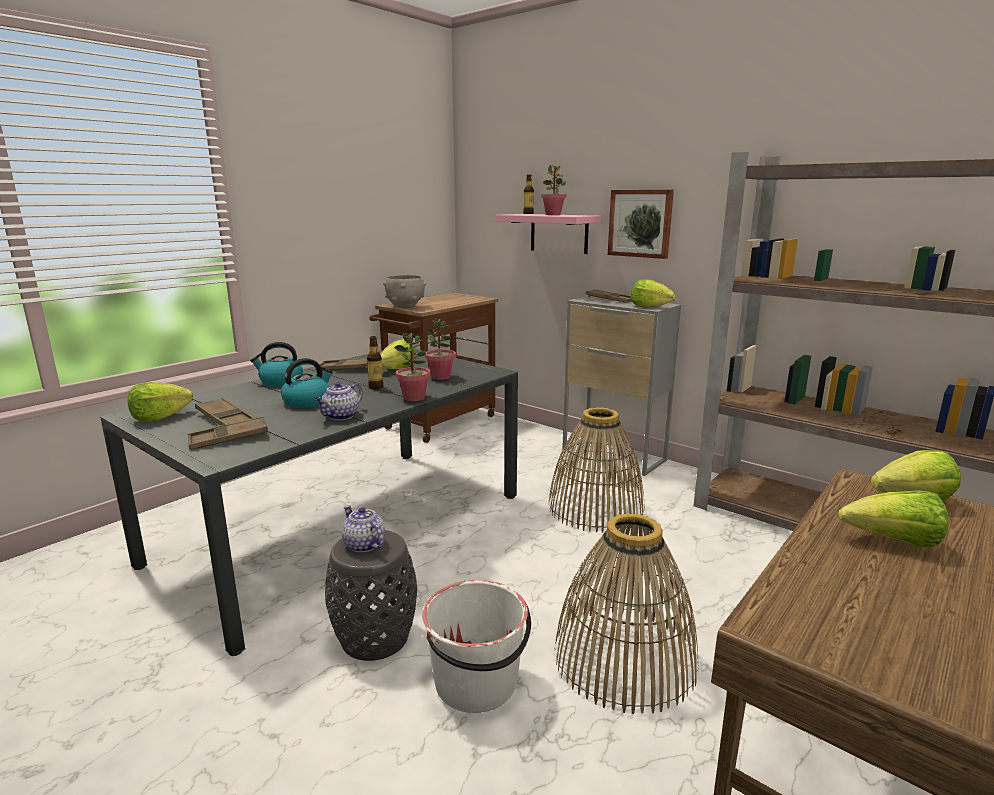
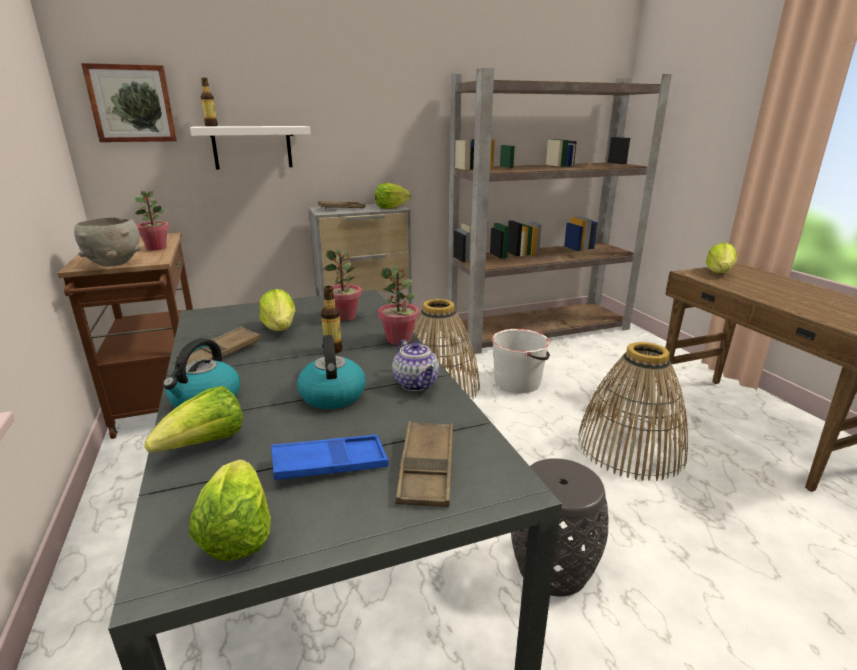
camera: 60 degrees left, 5 degrees up
brown tray [195,398,254,426] -> blue tray [271,435,389,480]
teapot [342,505,385,553] -> none
white bucket [422,580,531,713] -> white bucket moved to [492,329,550,393]
pink shelf [496,214,601,254] -> white shelf [190,126,310,170]
potted plant [541,165,567,215] -> potted plant moved to [135,190,169,251]
picture [608,190,674,259] -> picture moved to [81,63,177,142]
lettuce [838,490,948,547] -> lettuce moved to [144,386,243,453]

